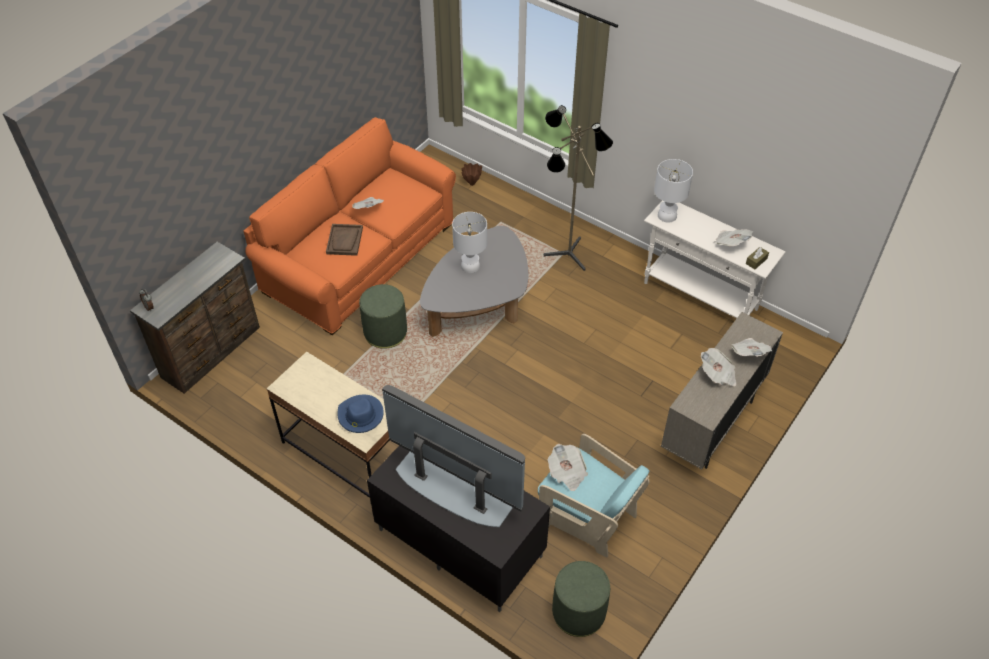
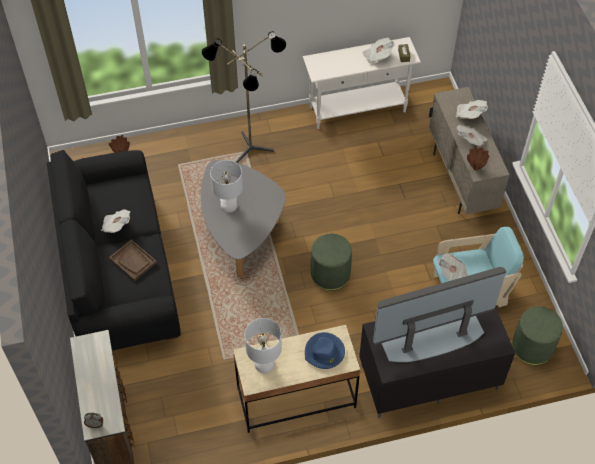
camera: 50 degrees left, 5 degrees up
orange sofa [244,117,456,335] -> black sofa [47,150,181,351]
green ottoman [359,284,407,349] -> green ottoman moved to [311,234,352,291]
white table lamp [654,159,693,223] -> white table lamp moved to [245,318,282,373]
none -> brown vase [467,147,489,171]

